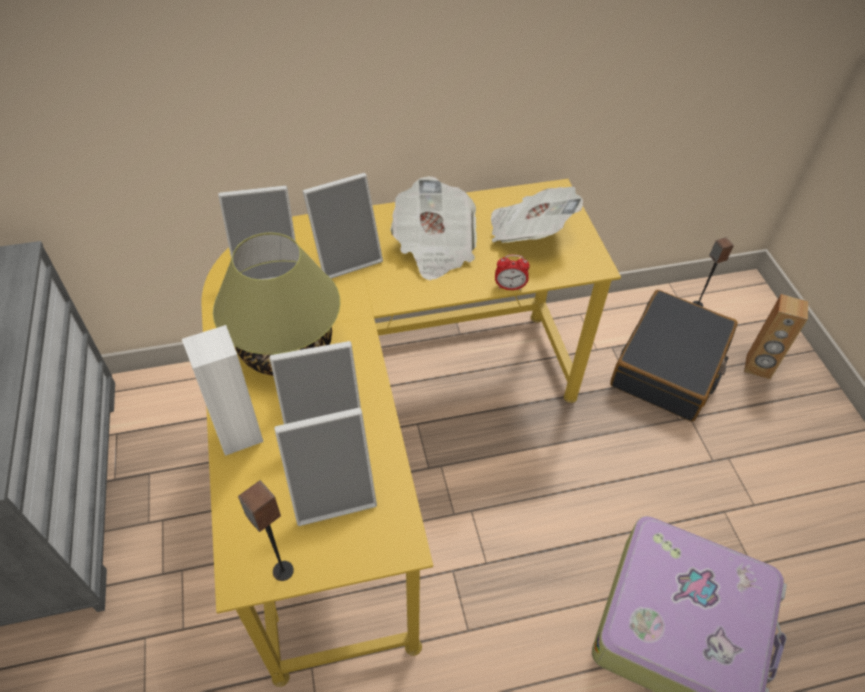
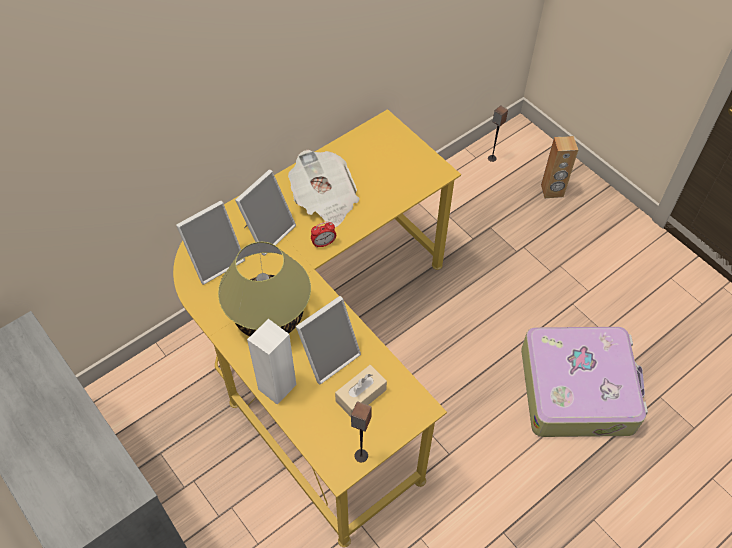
camera: 25 degrees left, 5 degrees up
picture frame [274,408,377,526] -> beige tissue box [335,365,387,417]
newspaper [491,187,583,243] -> none
alarm clock [495,255,530,290] -> alarm clock moved to [311,222,336,248]
black suitcase [610,290,738,421] -> none

